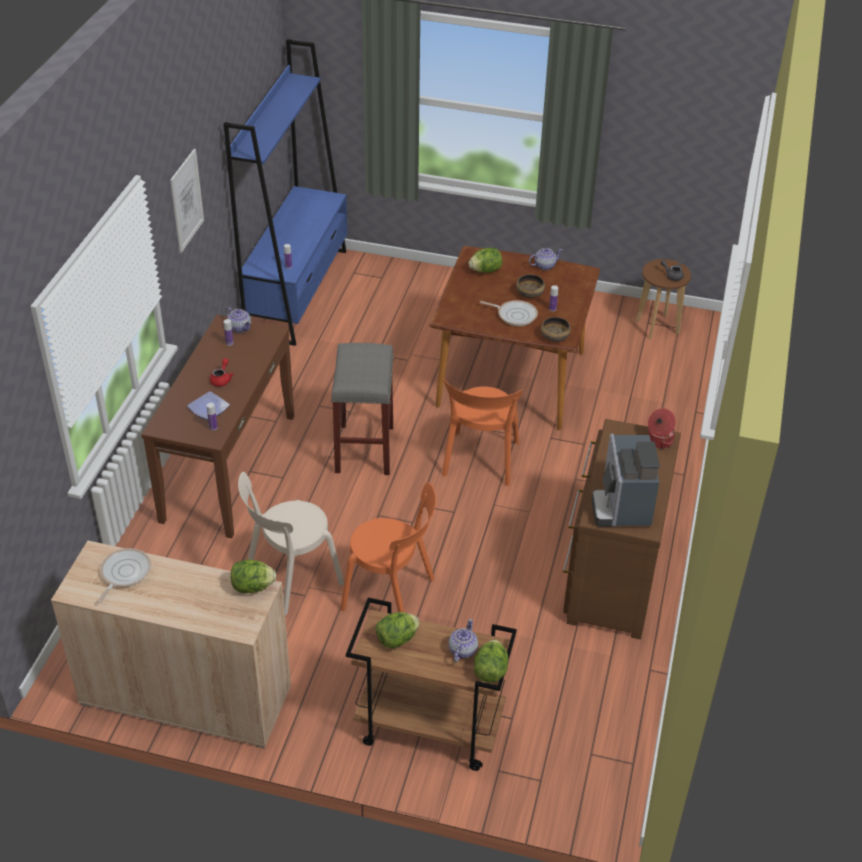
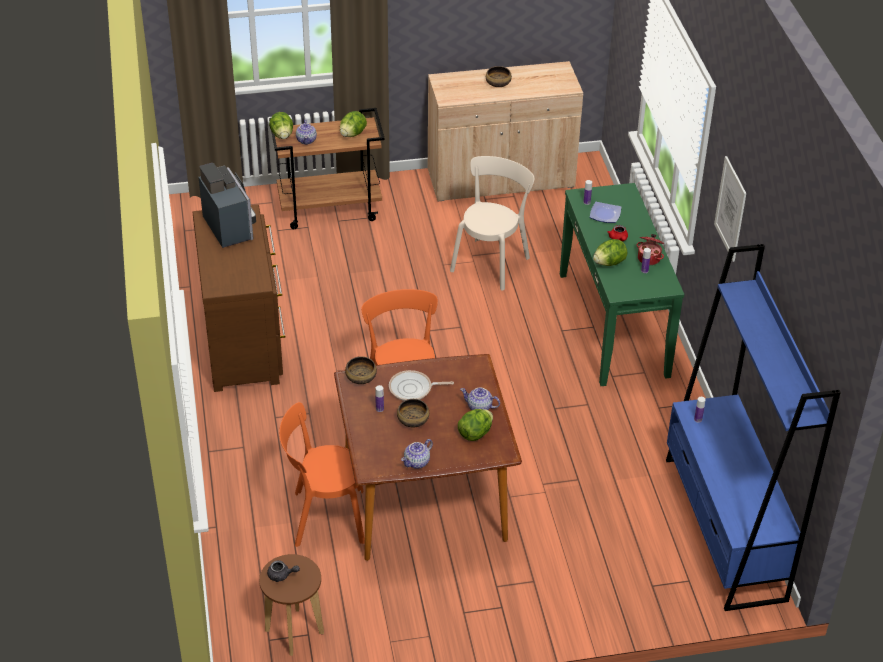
camera: 155 degrees right, 0 degrees up
frying pan [97,548,151,603] -> none
brown console table [141,315,294,538] -> green console table [560,183,684,386]
teapot [226,307,252,333] -> teapot moved to [460,387,500,410]
lettuce [231,559,276,593] -> lettuce moved to [593,239,627,266]
grey stool [331,343,394,475] -> none
orange chair [340,482,436,612] -> orange chair moved to [279,402,365,547]
cooking pot [648,408,676,448] -> cooking pot moved to [637,234,665,265]
none -> bowl [486,66,512,87]

